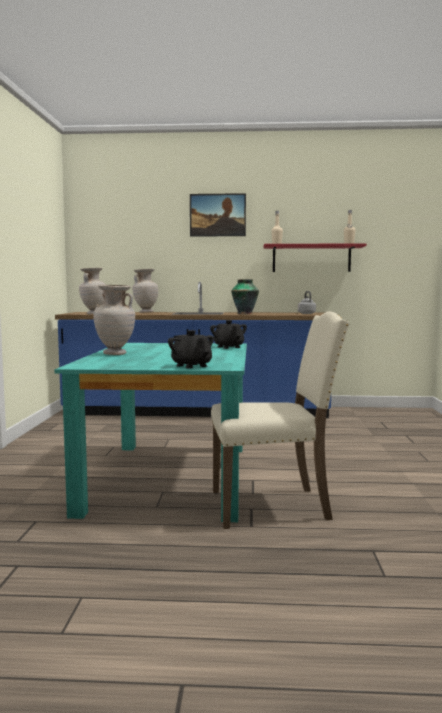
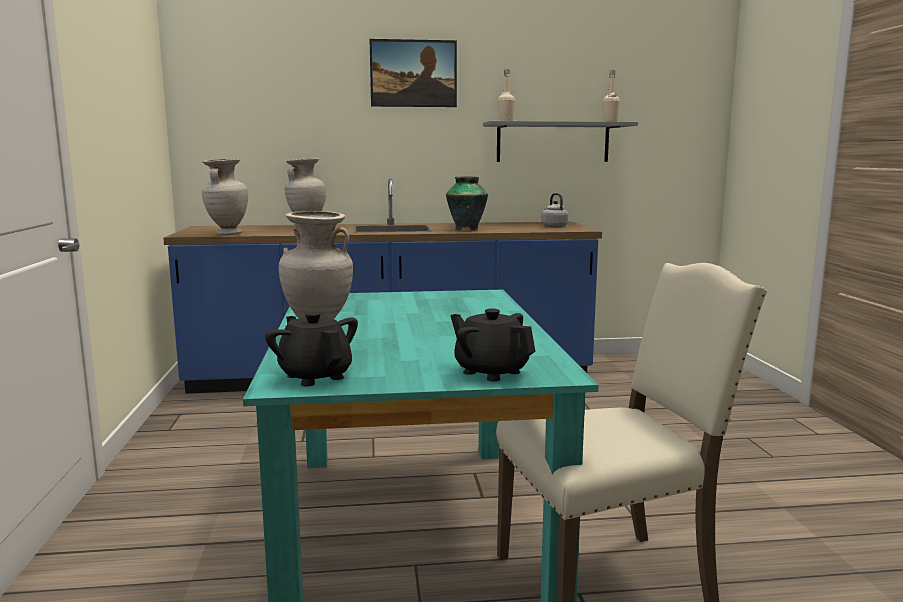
camera: 10 degrees left, 5 degrees up
black teapot [210,320,247,349] -> black teapot moved to [265,312,358,386]
red shelf [263,243,366,272] -> grey shelf [483,121,638,162]

